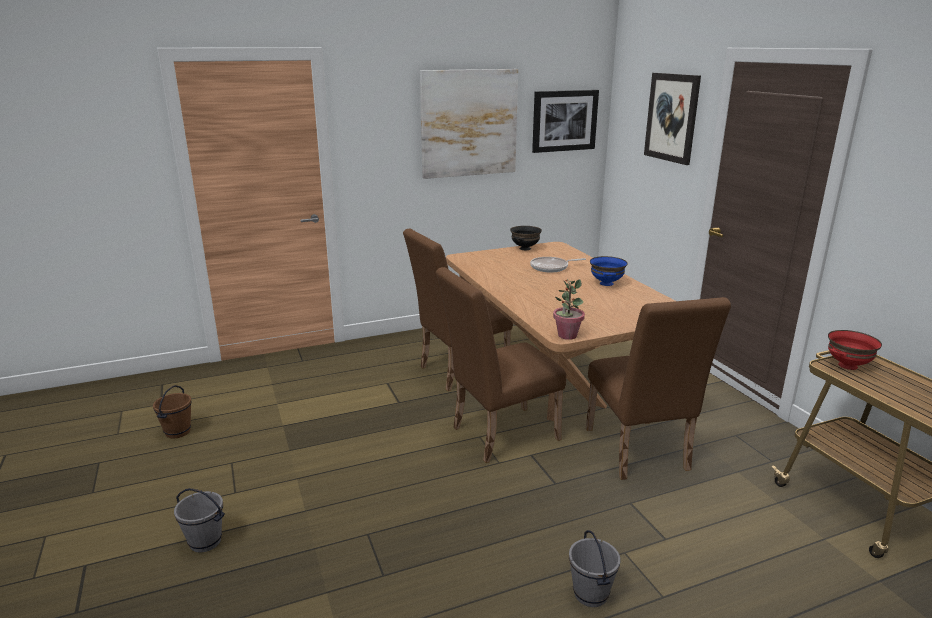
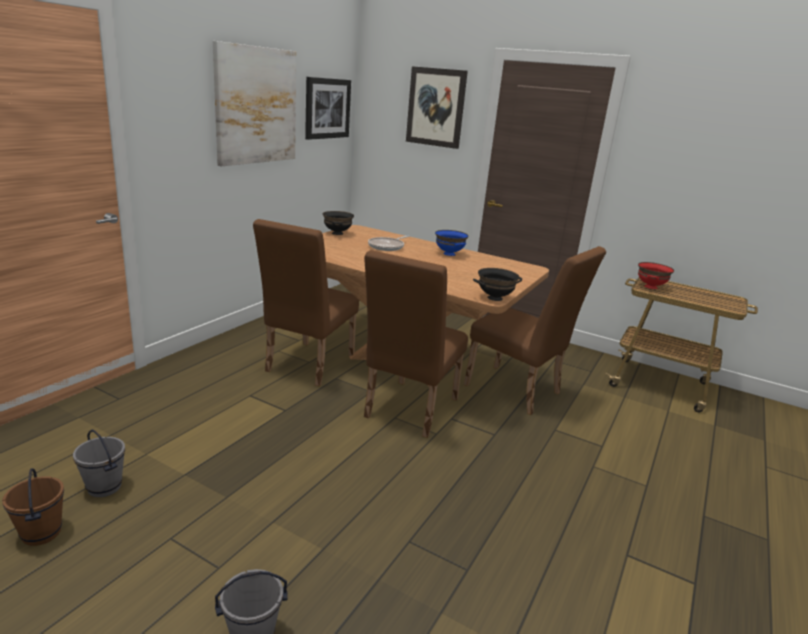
camera: 40 degrees left, 0 degrees up
potted plant [553,279,585,340] -> black bowl [473,268,522,301]
grey bucket [569,530,620,607] -> grey bucket moved to [73,430,125,497]

